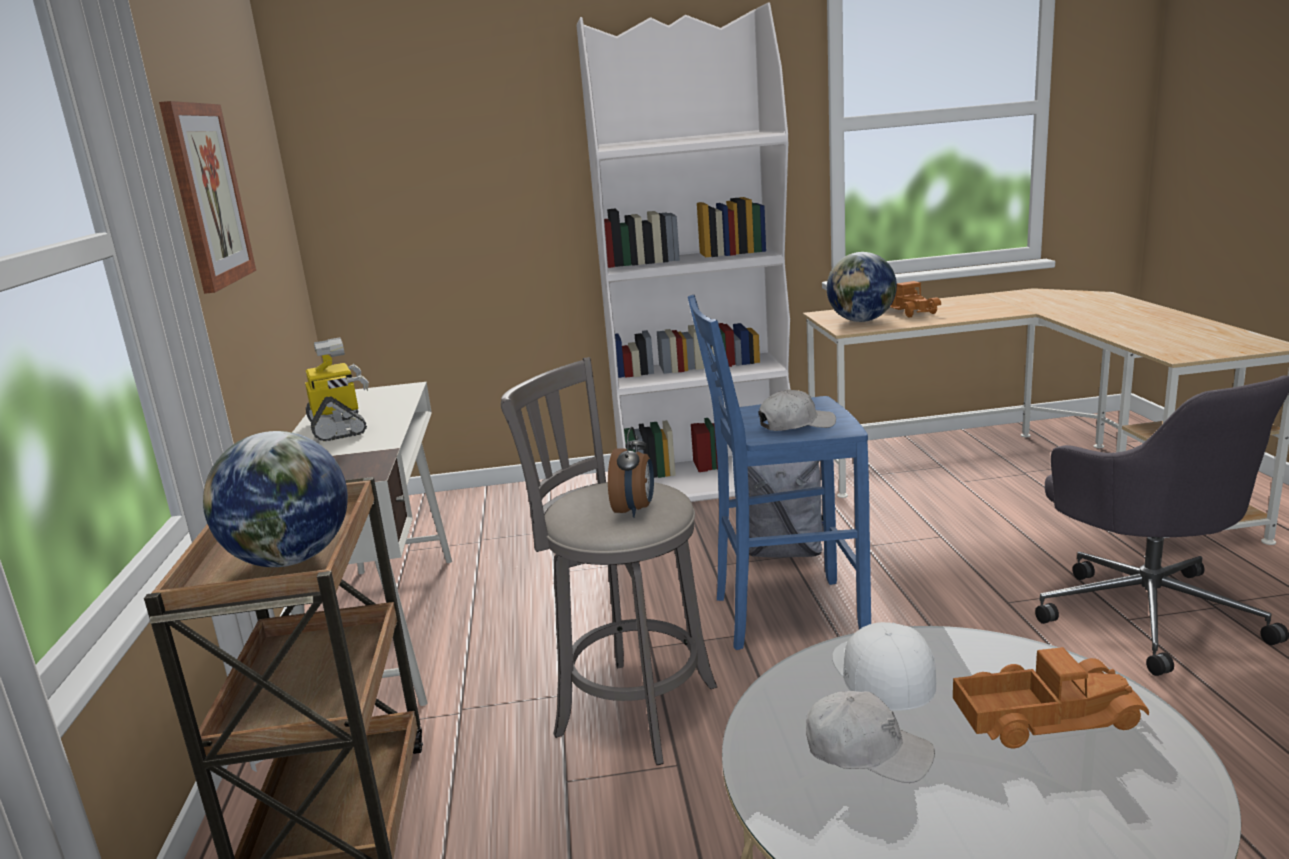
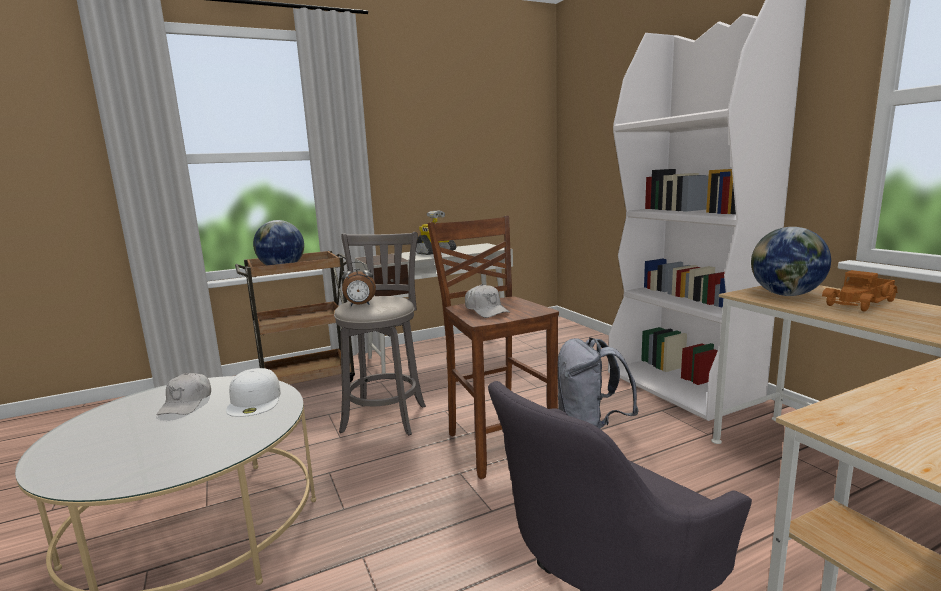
camera: 70 degrees right, 5 degrees down
picture [159,101,256,294] -> none
blue stool [688,295,871,650] -> brown stool [427,216,559,479]
white cap [832,622,936,711] -> white cap turned 105 degrees clockwise [226,368,281,417]
toy truck [953,647,1149,748] -> none

